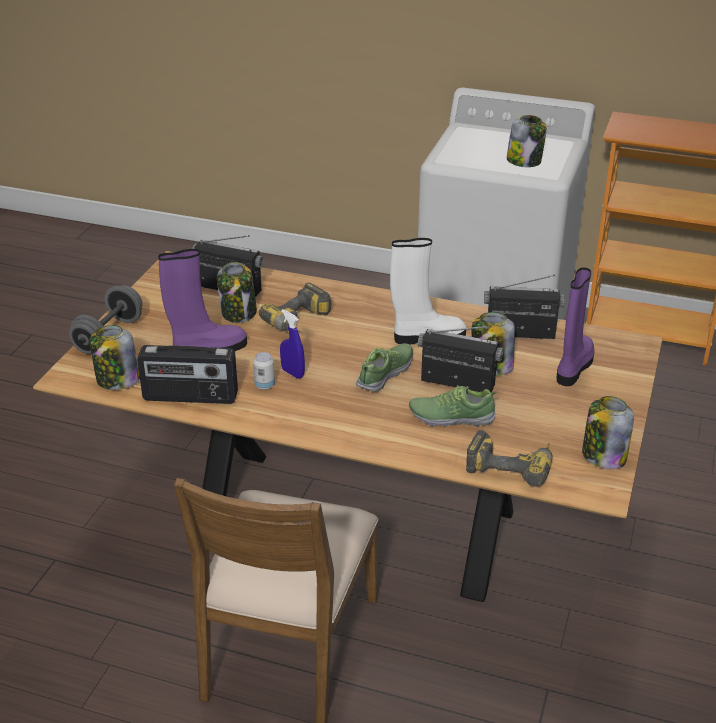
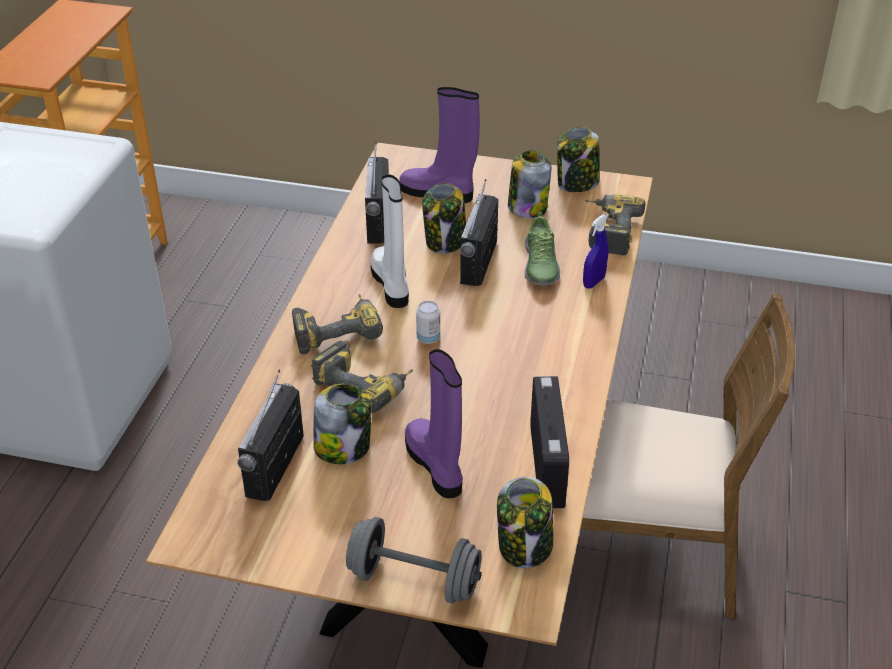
camera: 95 degrees left, 5 degrees up
can [253,352,275,390] -> can moved to [416,301,440,344]
blue spray bottle [280,309,305,379] -> blue spray bottle moved to [583,214,608,289]
shoe [356,343,413,392] -> none
jar [507,115,547,167] -> jar moved to [508,150,551,218]
none -> power drill [292,294,383,354]

